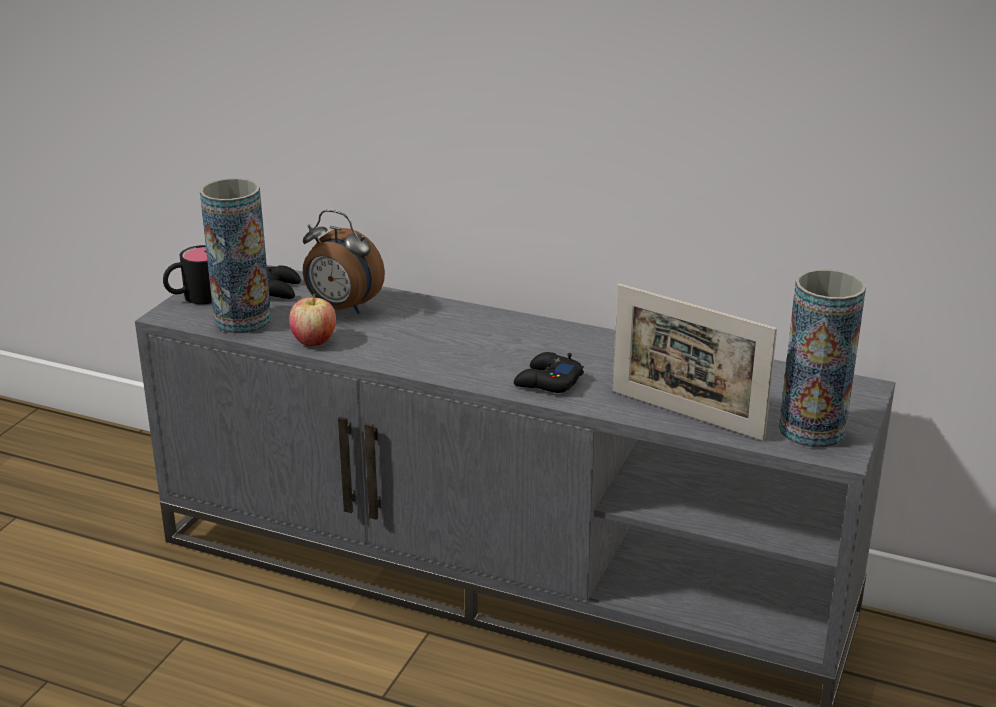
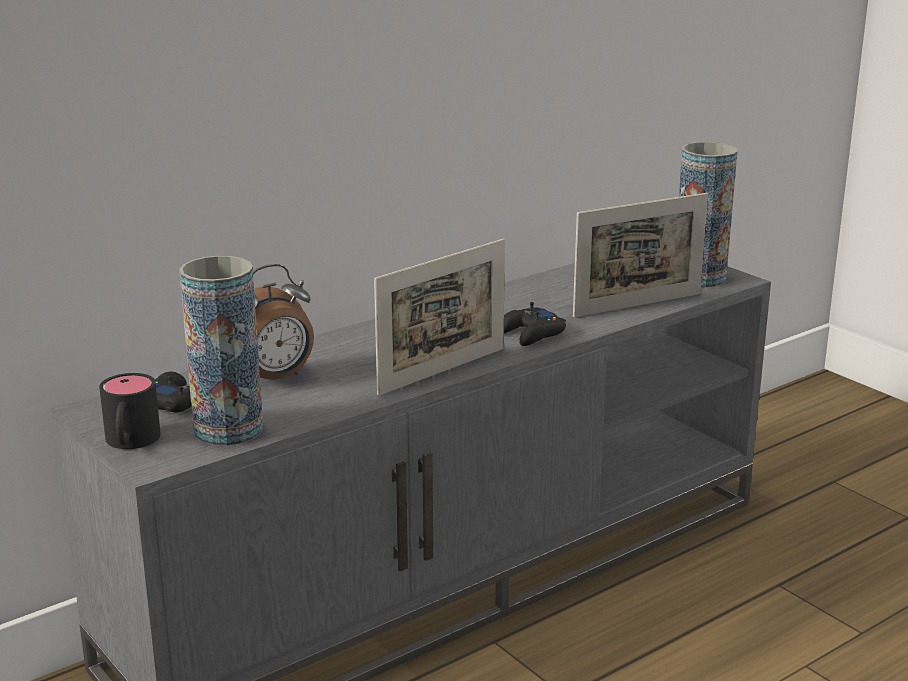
camera: 60 degrees left, 5 degrees down
apple [289,294,336,346] -> none
none -> picture frame [374,239,505,396]

